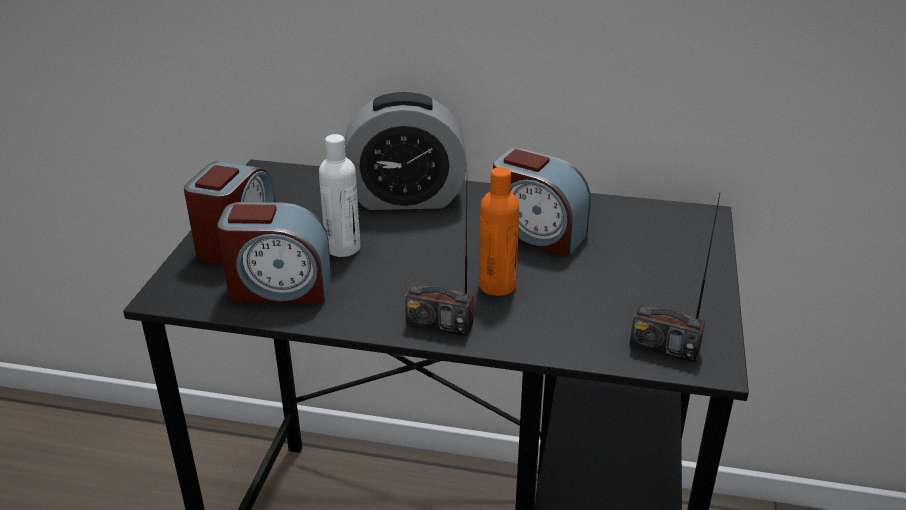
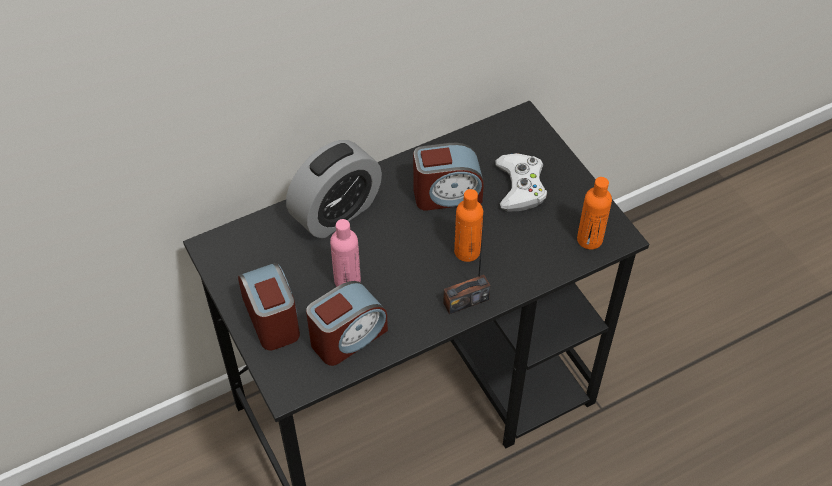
camera: 40 degrees left, 20 degrees up
white bottle [319,134,361,257] -> pink bottle [330,219,361,287]
radio [629,194,720,363] -> orange bottle [577,177,612,249]
none -> white game controller [495,153,547,212]

